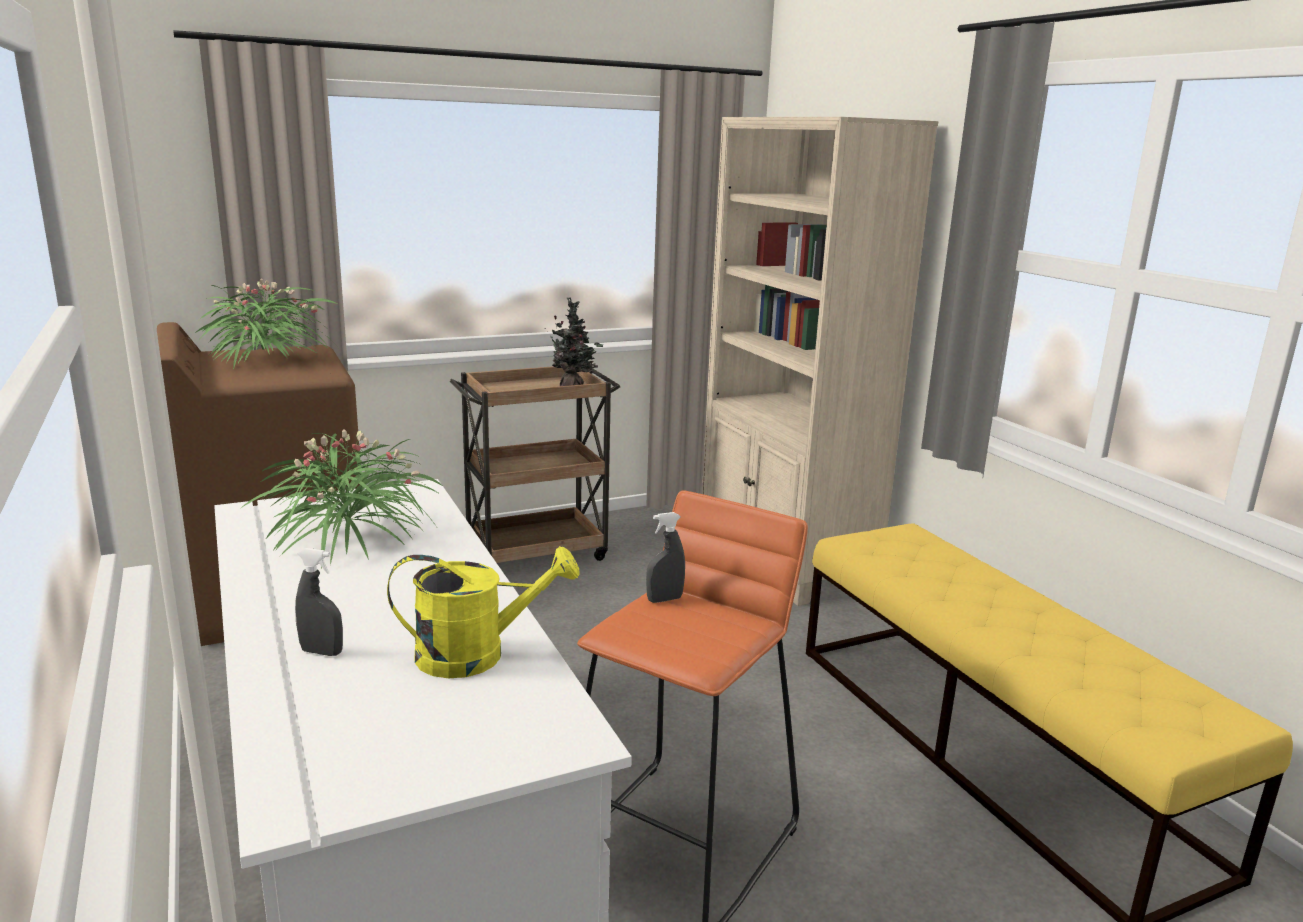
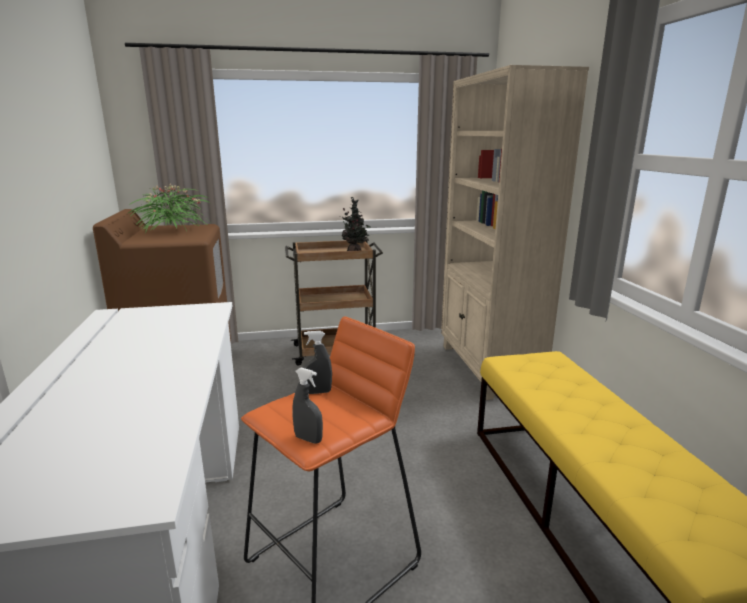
camera: 15 degrees right, 0 degrees up
potted plant [241,429,444,569] -> none
grey spray bottle [295,548,343,656] -> grey spray bottle moved to [292,368,323,444]
yellow watering can [387,546,579,678] -> none

